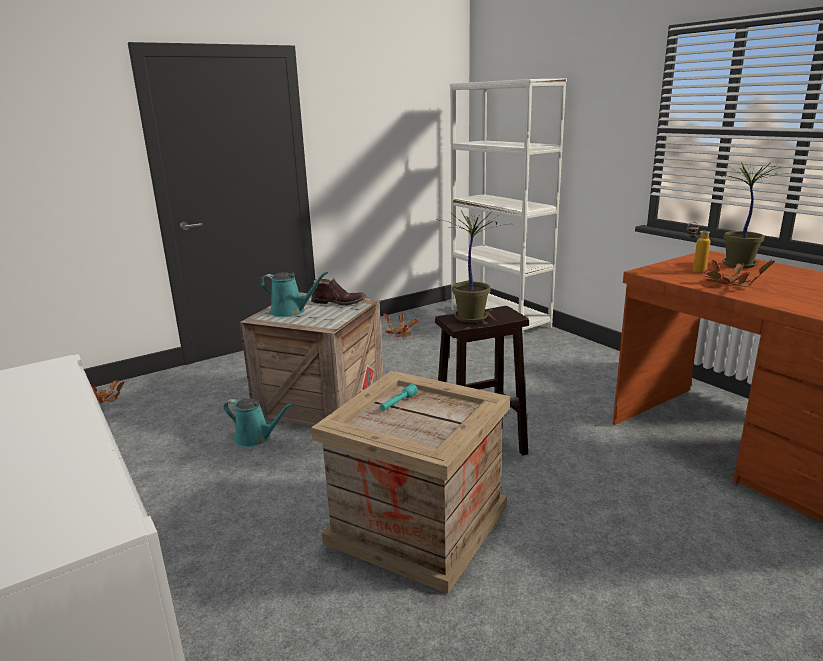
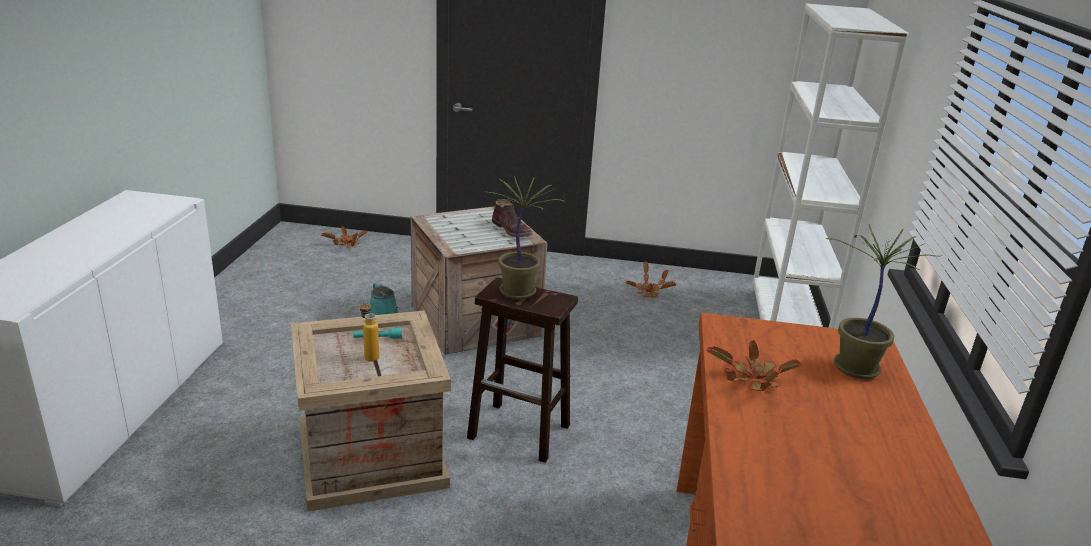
camera: 40 degrees right, 5 degrees up
turquoise watering can [260,272,328,317] -> none
bottle [687,222,710,273] -> bottle moved to [360,300,379,361]

